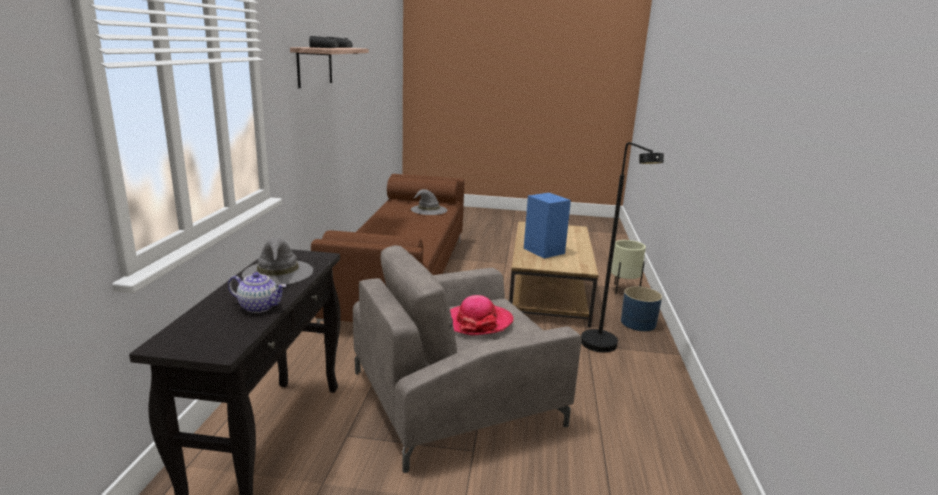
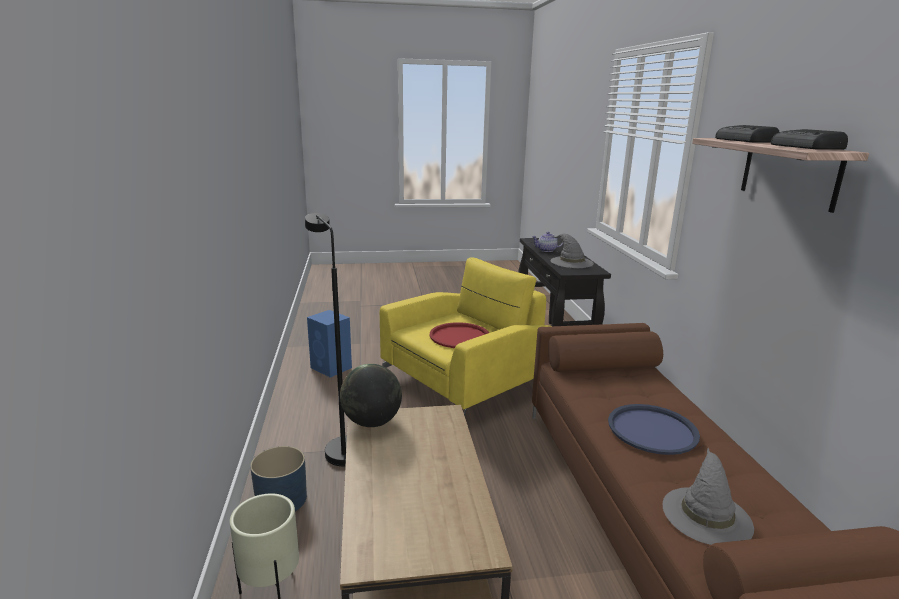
camera: 165 degrees right, 0 degrees up
grey armchair [353,245,581,473] -> yellow armchair [380,258,551,416]
hat [450,295,514,336] -> red tray [430,322,489,348]
blue speaker [524,193,571,259] -> blue speaker moved to [307,310,352,378]
none -> globe [340,364,402,427]
none -> blue tray [608,404,700,455]

